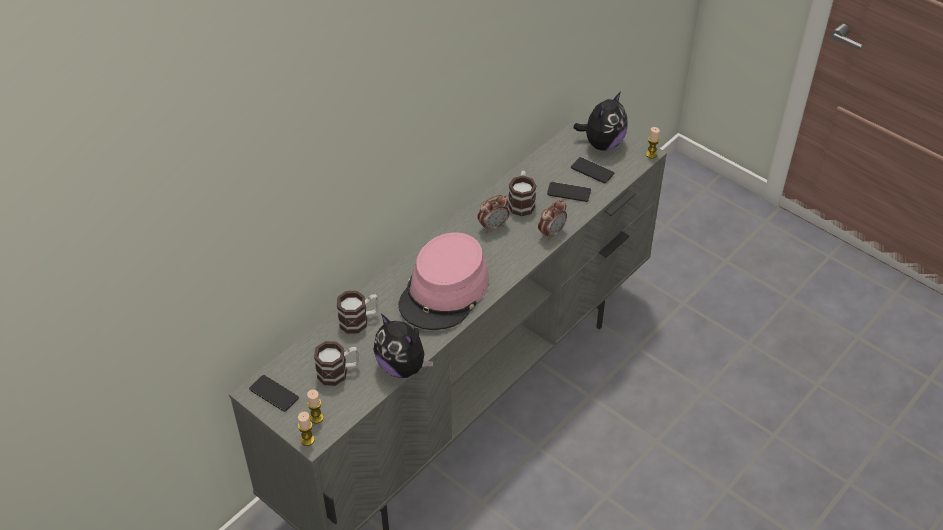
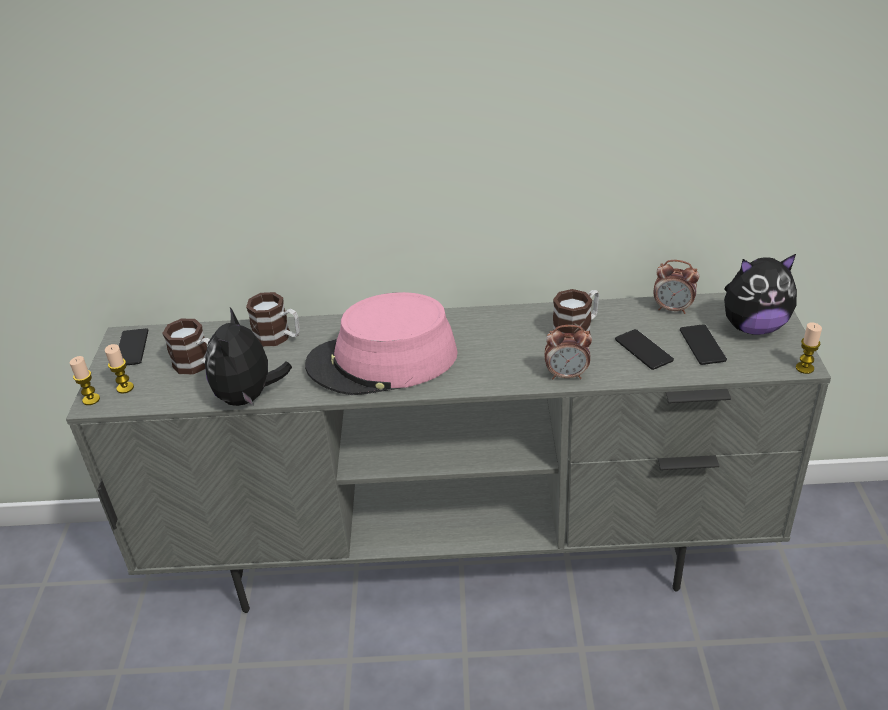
camera: 50 degrees right, 10 degrees down
alarm clock [478,195,509,233] -> alarm clock moved to [654,260,699,314]

